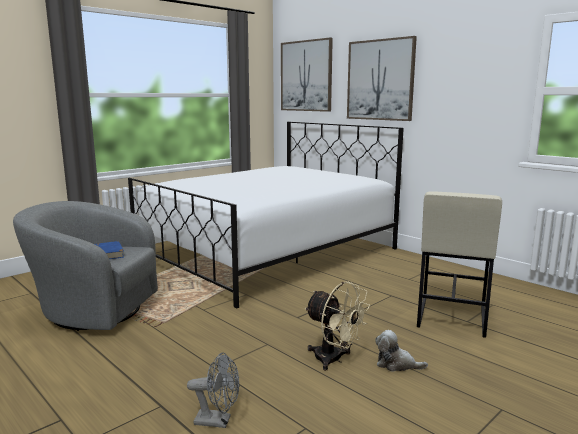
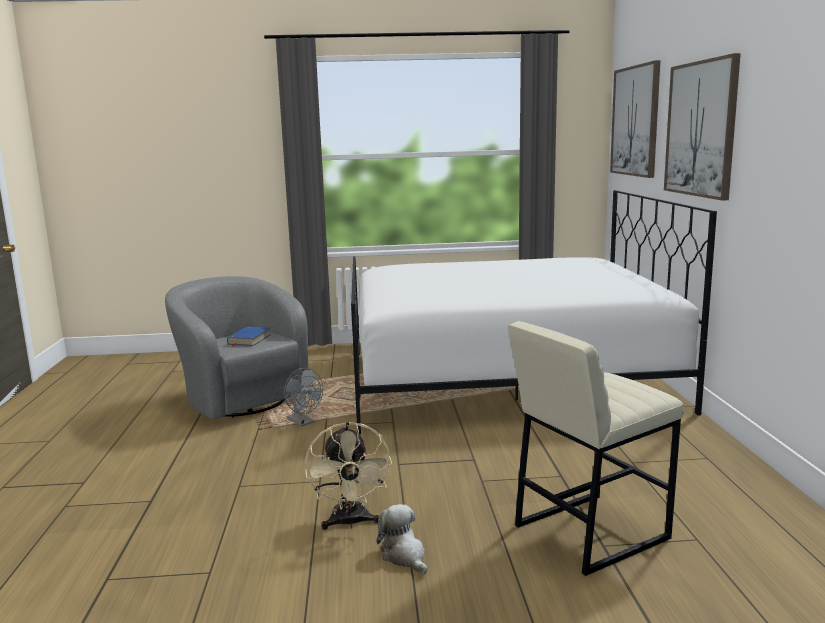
camera: 40 degrees right, 0 degrees up
grey fan [187,352,239,428] -> grey fan moved to [284,368,323,427]

